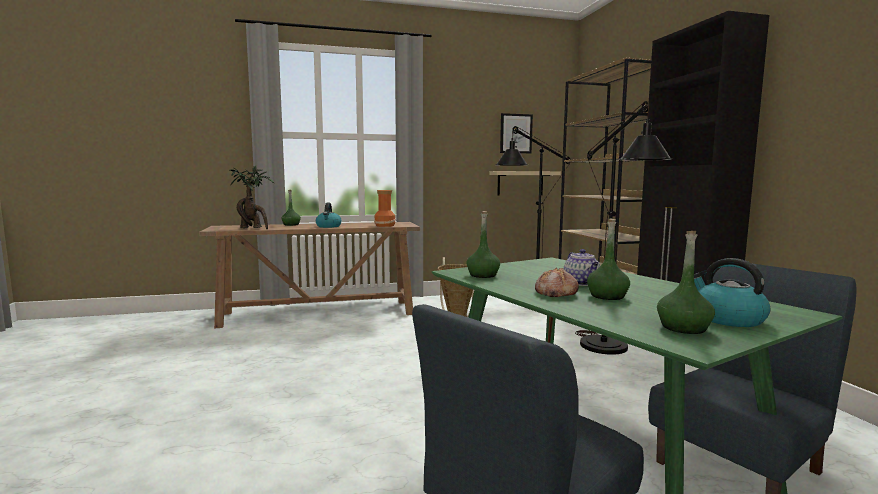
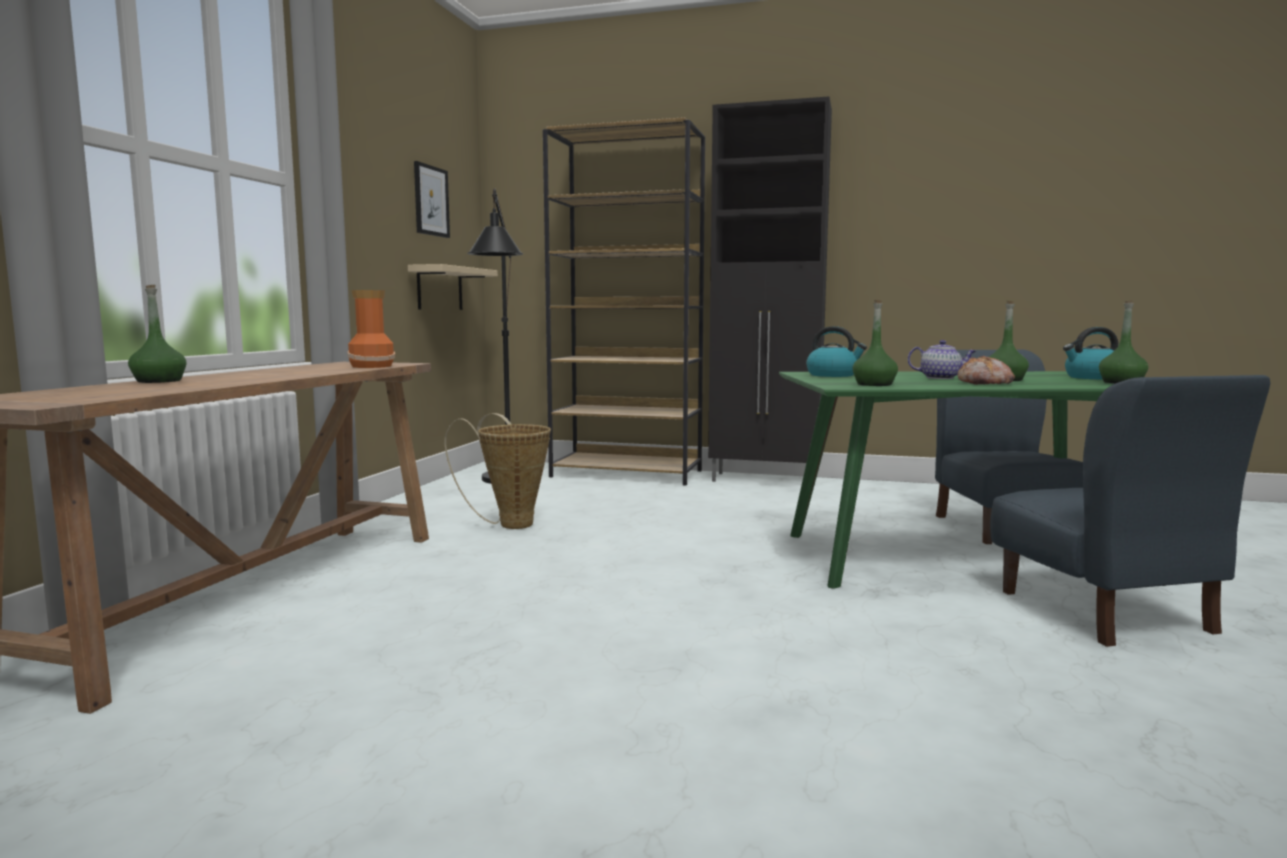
camera: 60 degrees left, 0 degrees up
potted plant [230,165,275,229] -> none
kettle [316,203,342,228] -> kettle moved to [806,326,867,377]
black floor lamp [575,101,672,355] -> none

